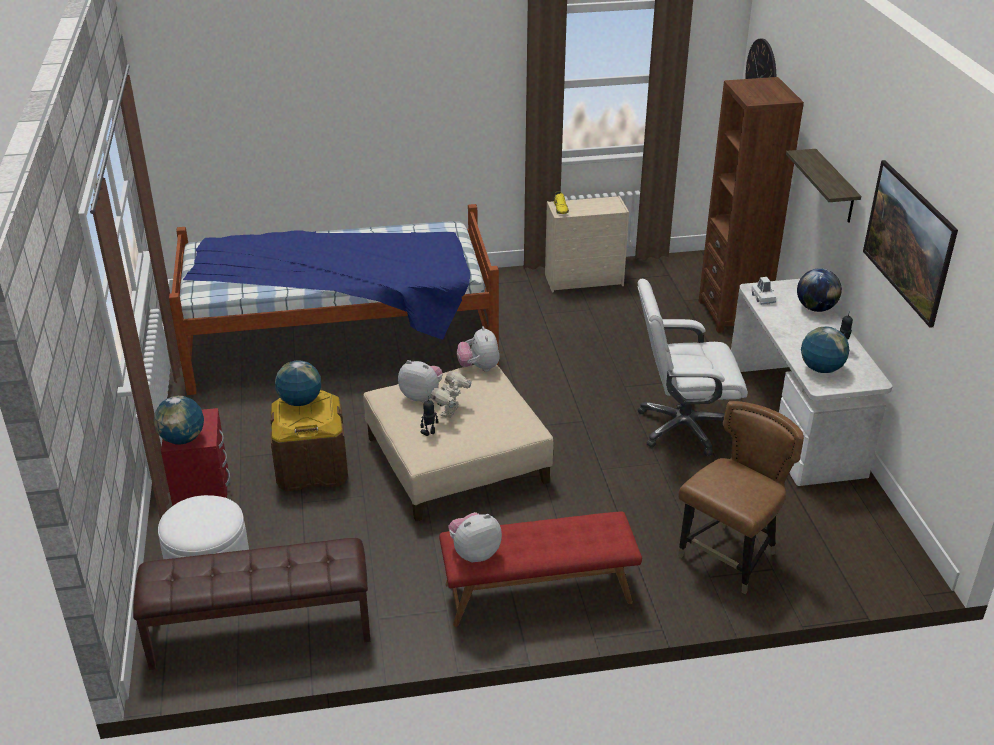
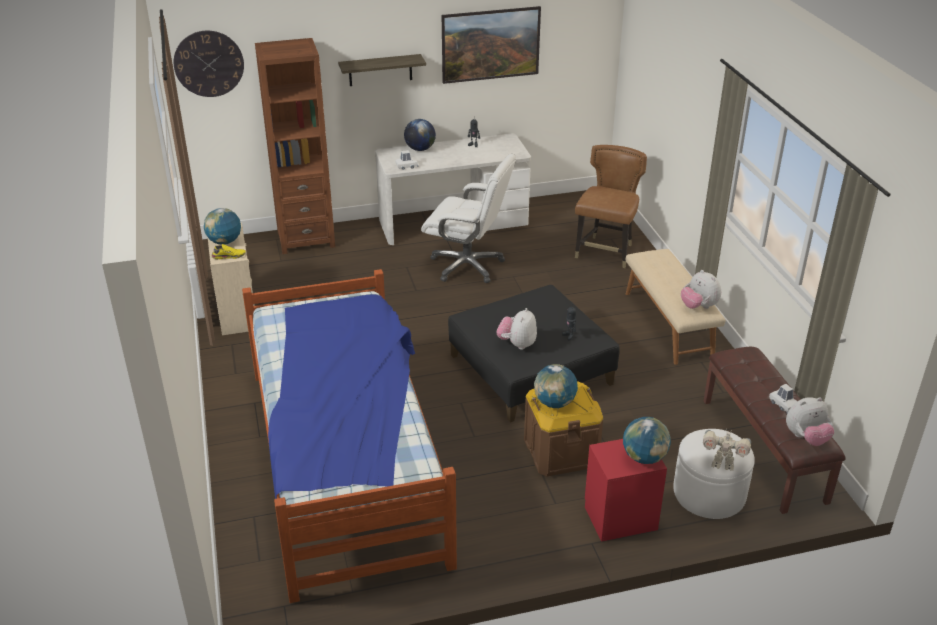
camera: 95 degrees left, 0 degrees up
beige ottoman [363,365,553,521] -> black ottoman [448,285,620,423]
toy robot [430,371,471,418] -> toy robot moved to [703,430,751,471]
red bench [439,511,642,627] -> beige bench [626,249,725,365]
plush toy [457,326,500,372] -> plush toy moved to [786,397,834,446]
white office chair [637,279,748,456] -> white office chair turned 60 degrees counterclockwise [421,154,516,283]
brown chair [678,401,804,594] -> brown chair turned 75 degrees clockwise [575,145,647,268]
globe [801,327,850,373] -> globe moved to [204,208,241,245]
none -> white toy car [769,384,797,413]

